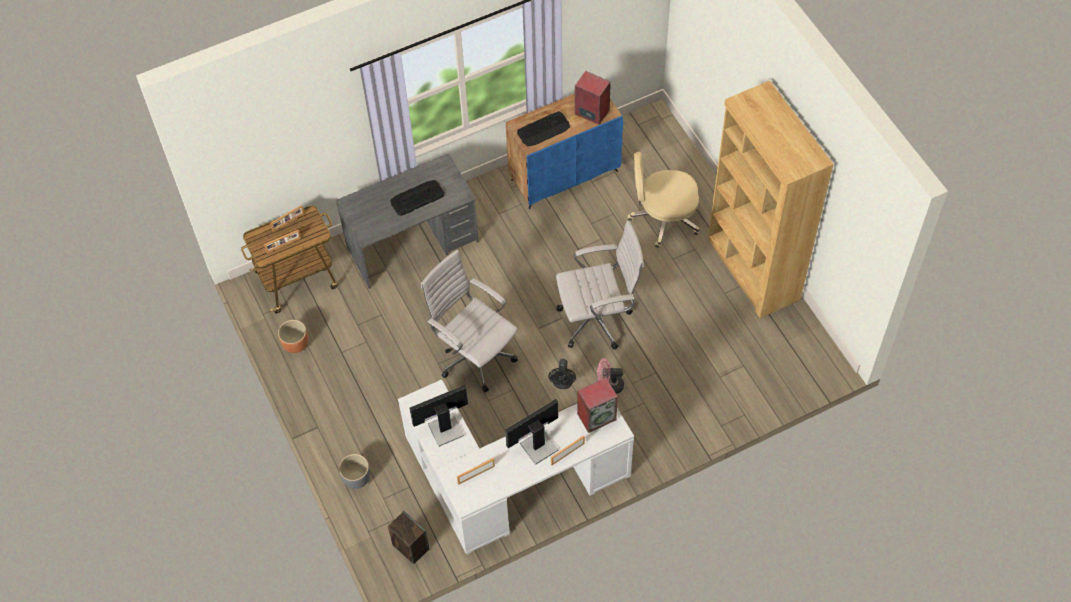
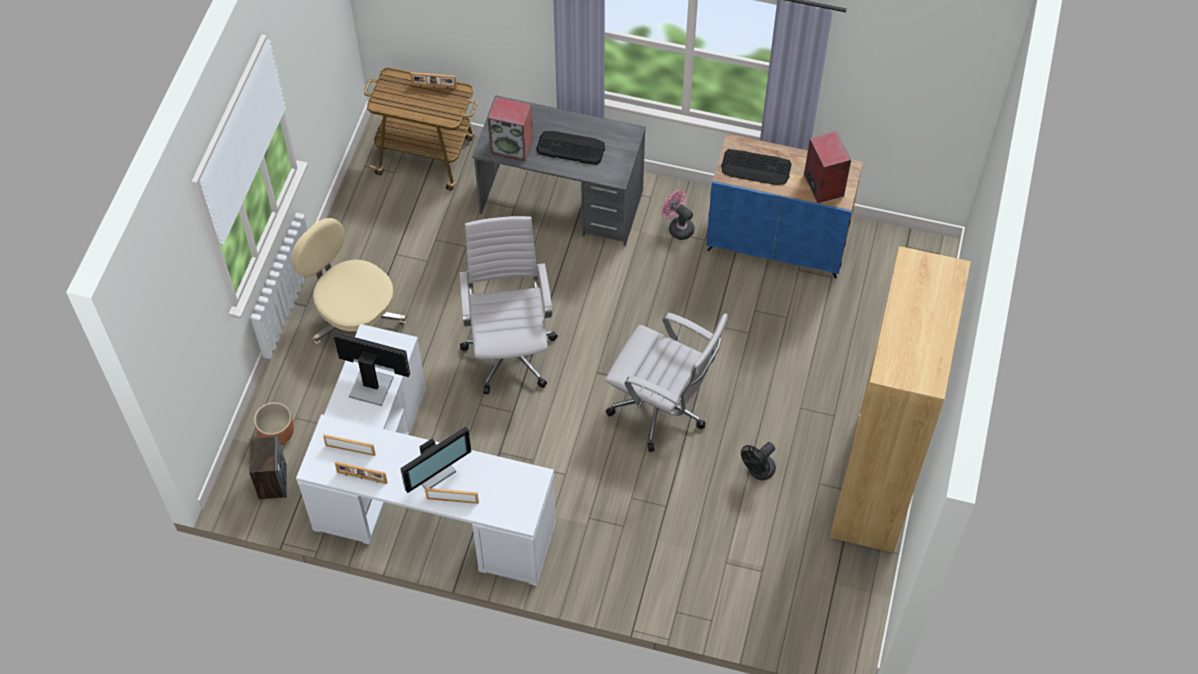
camera: 40 degrees right, 0 degrees up
picture frame [264,230,301,253] -> picture frame moved to [335,461,387,484]
brown planter [278,320,308,353] -> brown planter moved to [254,402,294,445]
grey planter [339,454,370,489] -> none
monitor [505,399,559,465] -> monitor turned 135 degrees clockwise [400,426,471,493]
black fan [548,359,576,389] -> black fan moved to [741,442,776,480]
speaker [577,378,618,433] -> speaker moved to [488,97,533,162]
pink fan [597,358,624,394] -> pink fan moved to [661,190,694,240]
beige office chair [627,152,699,248] -> beige office chair moved to [292,218,406,345]

